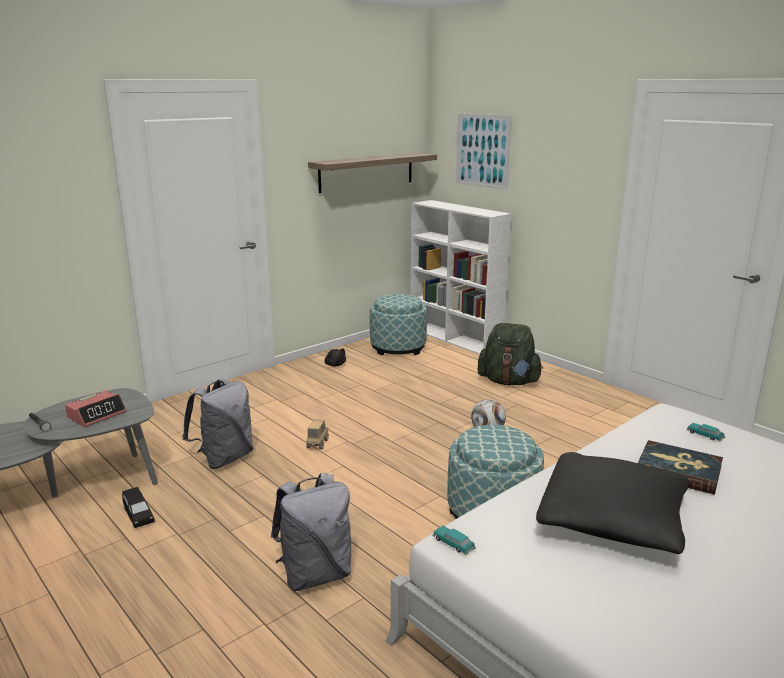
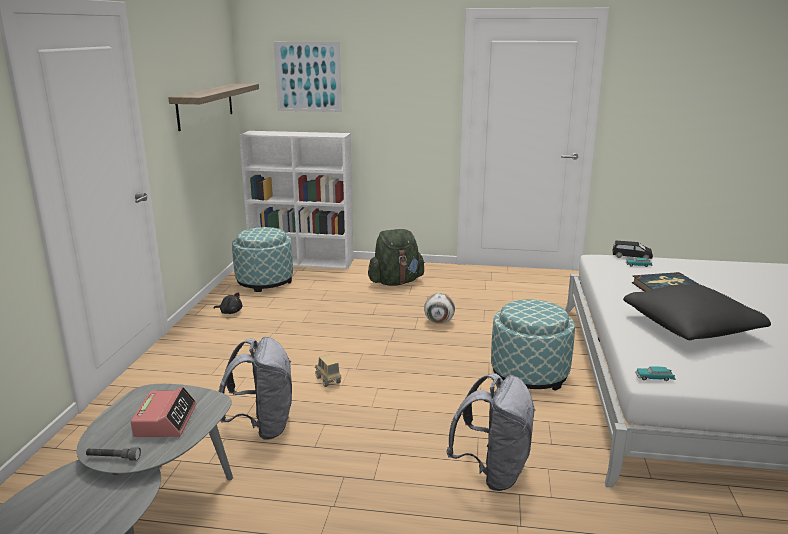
camera: 40 degrees left, 0 degrees up
black toy car [122,487,155,528] -> black toy car moved to [613,241,653,259]

